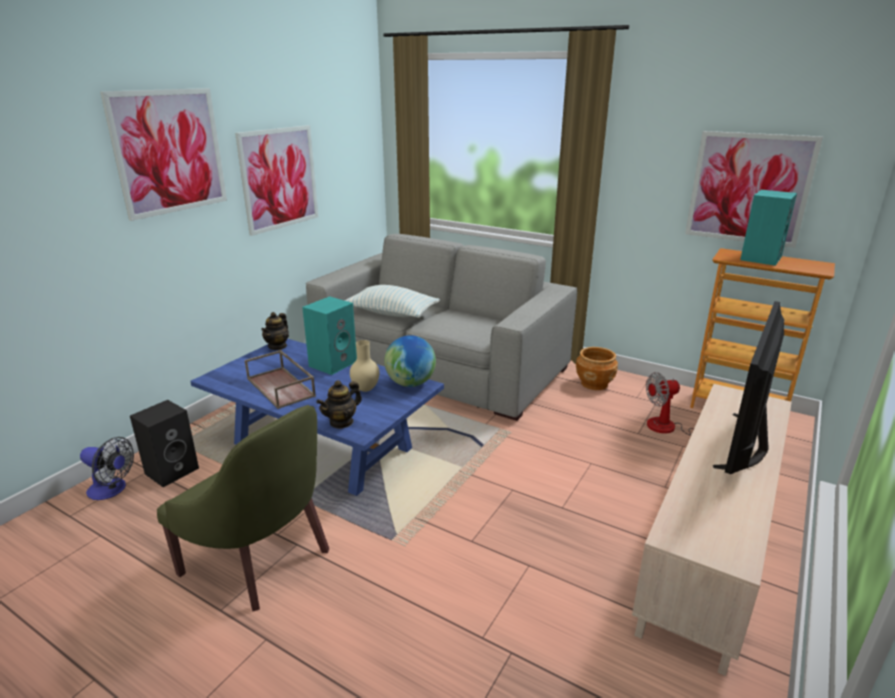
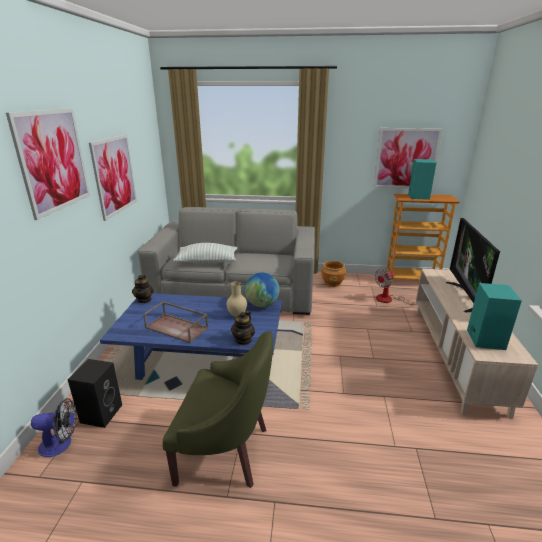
camera: 25 degrees left, 0 degrees up
turquoise speaker [302,296,357,375] -> turquoise speaker moved to [467,283,522,350]

